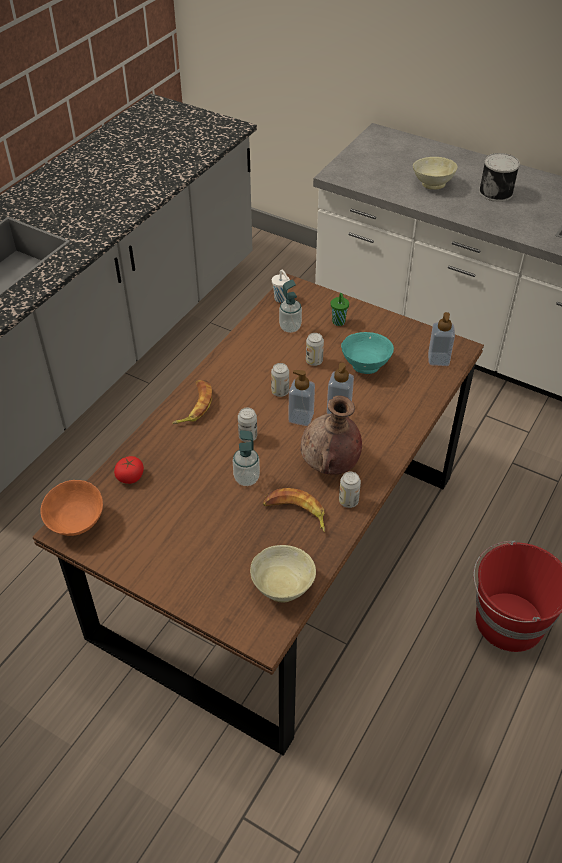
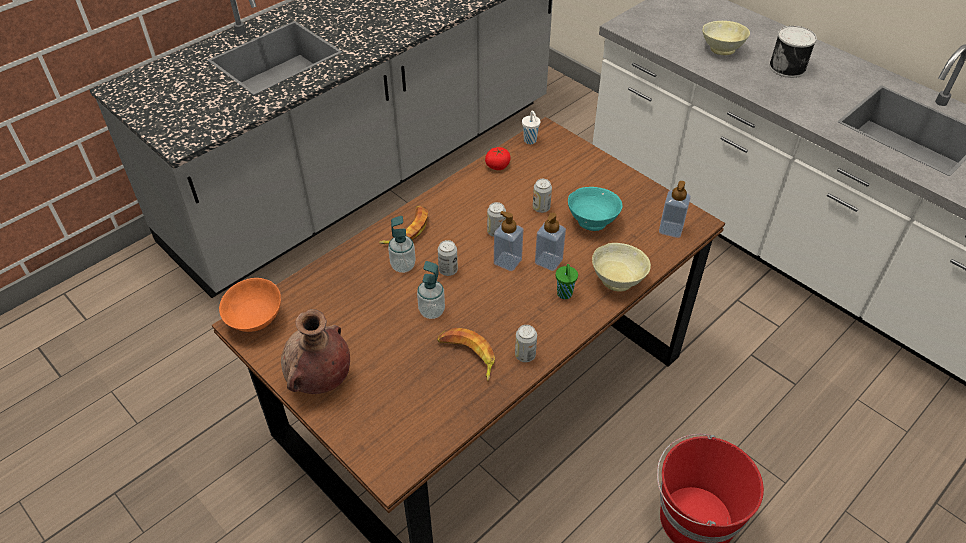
camera: 15 degrees right, 0 degrees up
tomato [114,456,144,484] -> tomato moved to [485,147,511,170]
beige bowl [250,545,316,603] -> beige bowl moved to [592,243,651,292]
soap dispenser [279,280,302,333] -> soap dispenser moved to [388,216,416,273]
brown vase [300,395,362,474] -> brown vase moved to [281,309,350,394]
green cup [331,293,349,326] -> green cup moved to [556,264,578,299]

